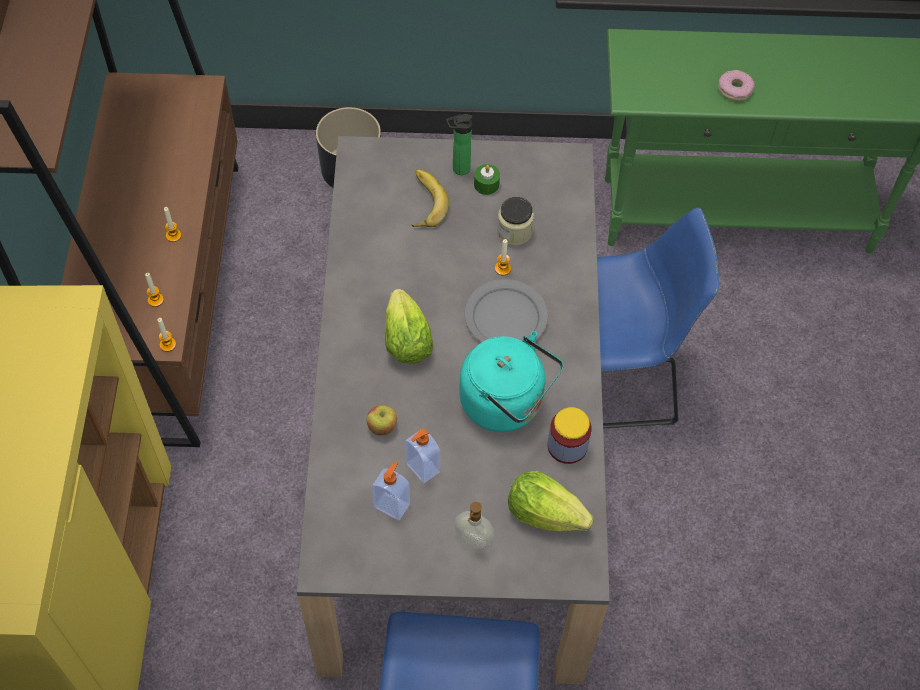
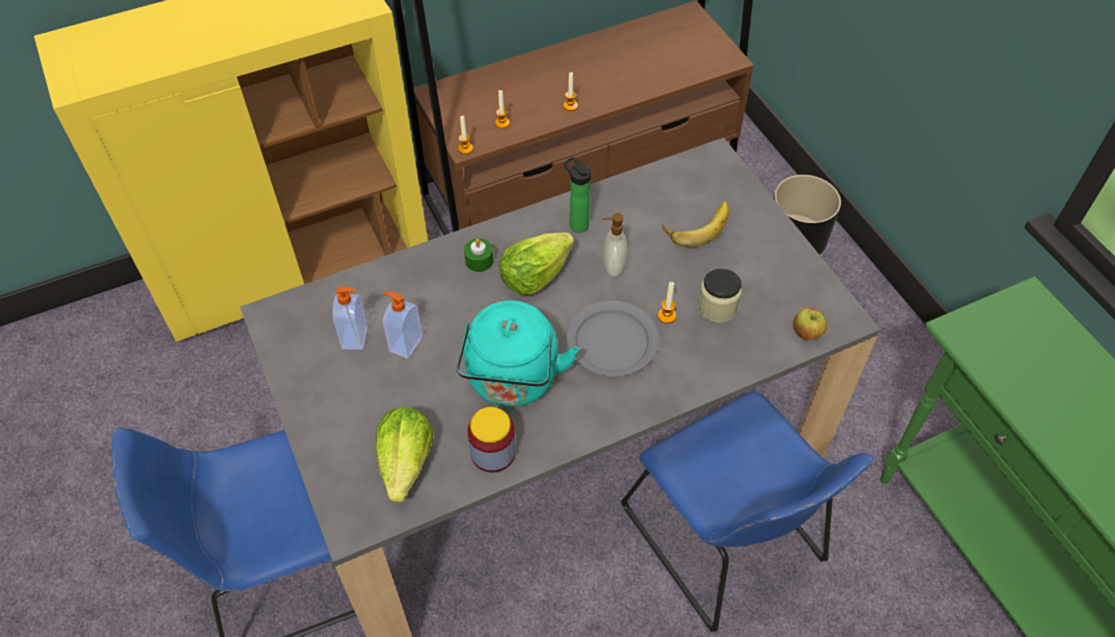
camera: 65 degrees right, 5 degrees down
apple [366,405,397,435] -> apple moved to [793,308,827,340]
bottle [446,114,473,175] -> bottle moved to [564,156,591,233]
soap dispenser [454,502,495,549] -> soap dispenser moved to [603,213,627,277]
green candle [474,164,500,195] -> green candle moved to [464,238,494,272]
donut [718,70,755,101] -> none

